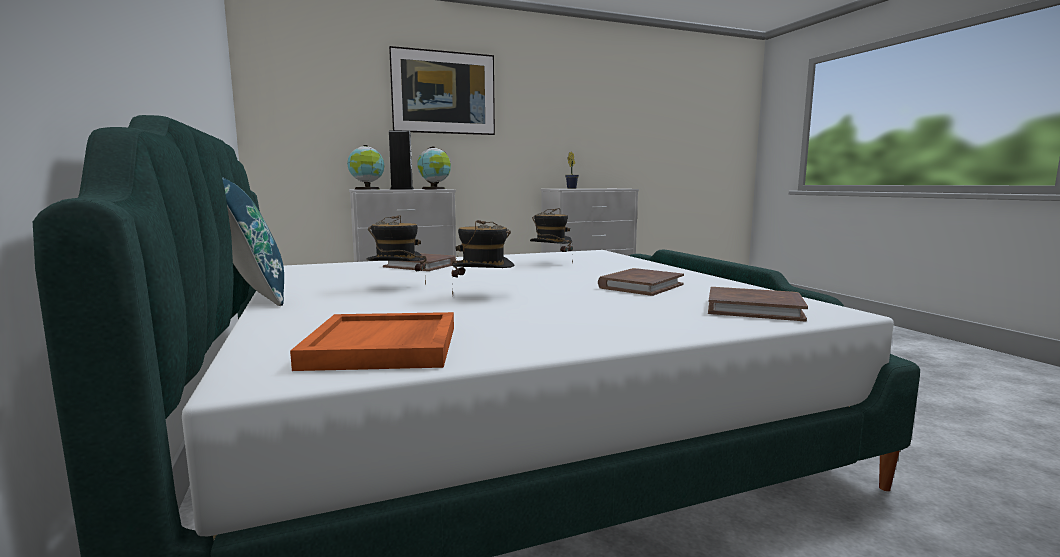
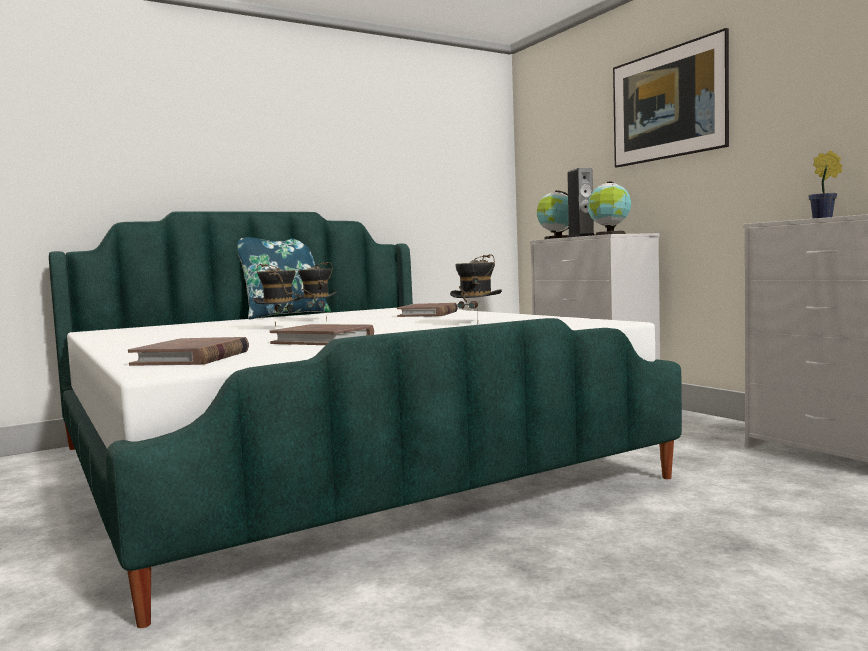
camera: 80 degrees right, 5 degrees down
orange tray [290,312,454,371] -> none

